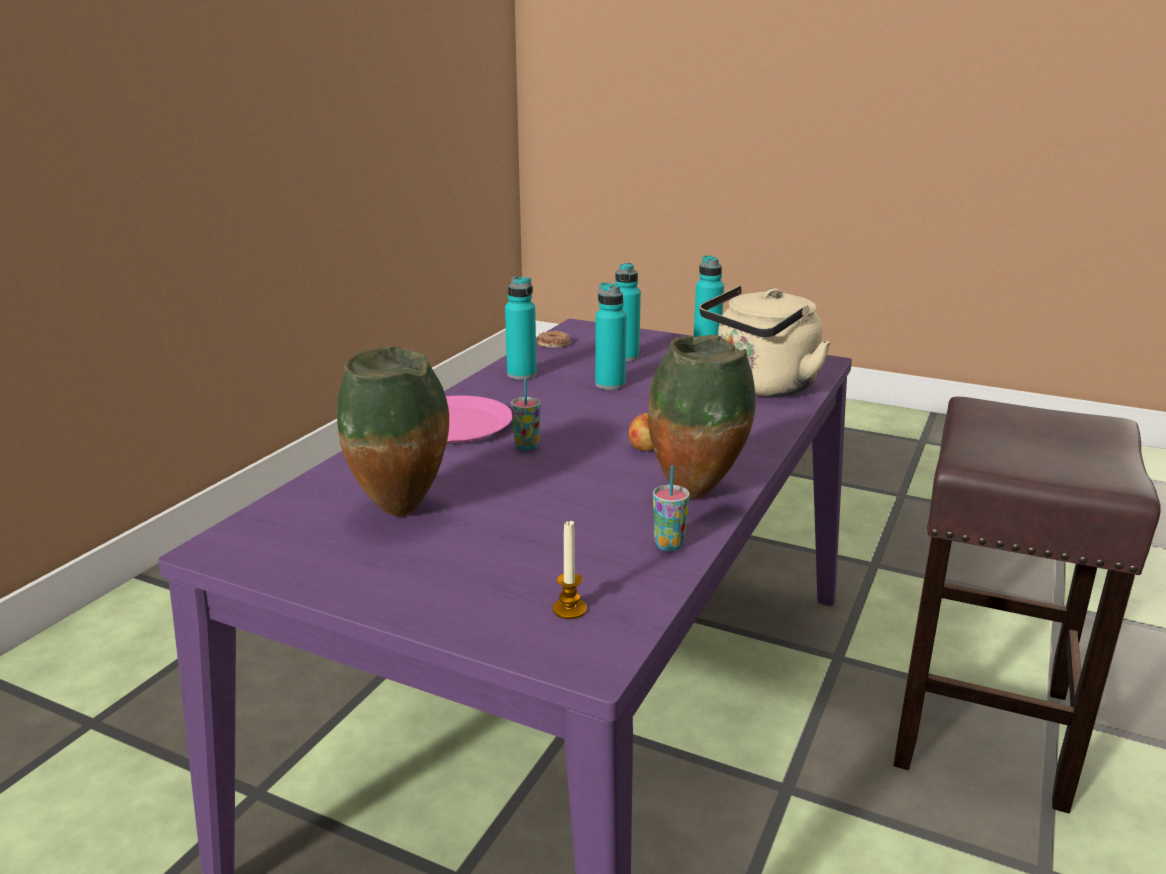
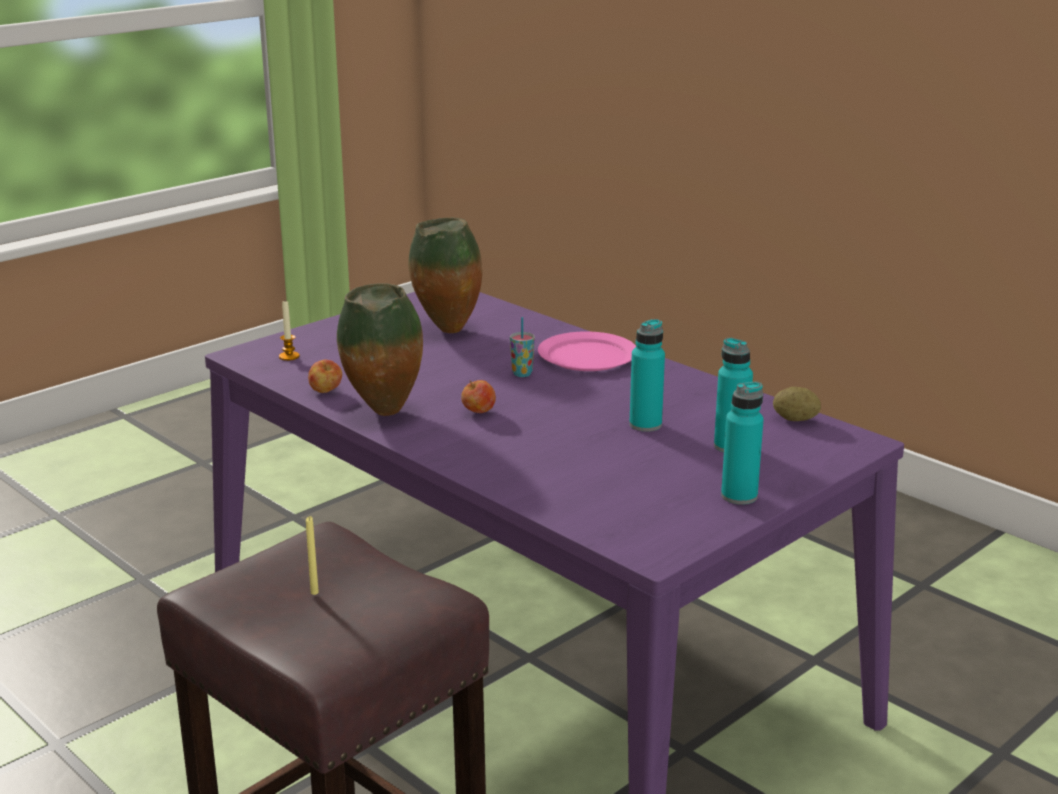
camera: 110 degrees right, 0 degrees up
turquoise bottle [505,276,537,380] -> none
donut [537,331,571,348] -> potato [773,387,821,421]
cup [653,465,690,551] -> apple [308,360,342,393]
beige kettle [699,286,831,397] -> none
none -> yellow candle [306,516,319,595]

